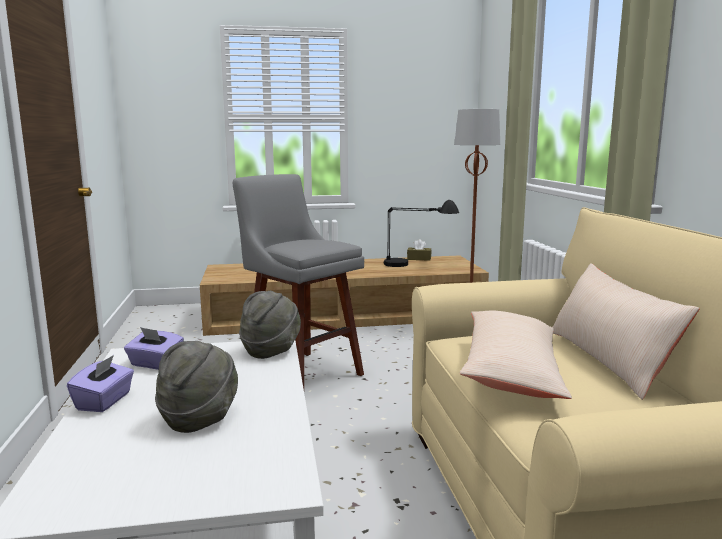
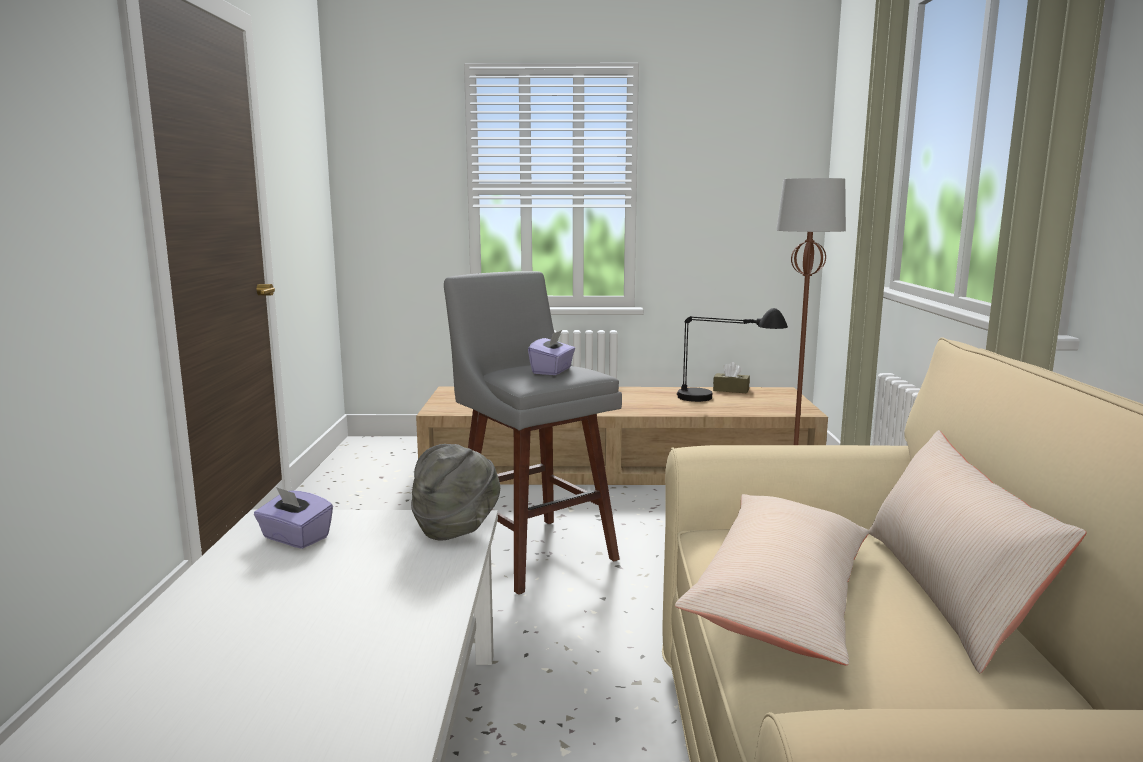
camera: 10 degrees right, 0 degrees up
purple tissue box [67,355,134,412] -> purple tissue box moved to [528,330,575,375]
grey hat [155,341,238,433] -> none

